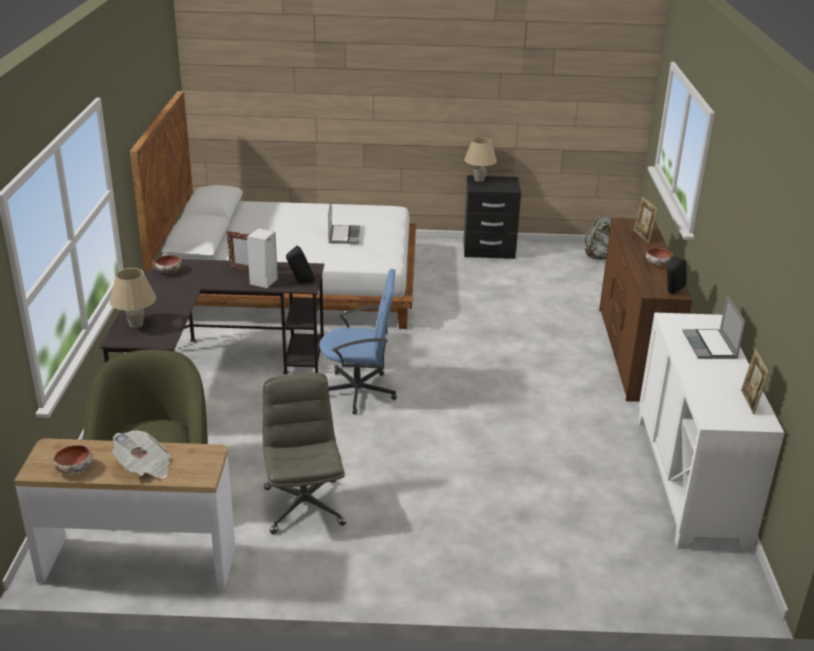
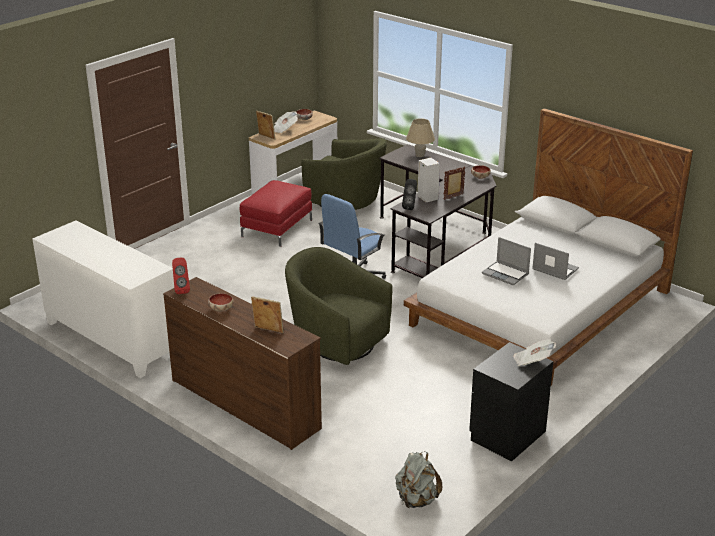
camera: 130 degrees right, 0 degrees up
grey office chair [263,373,346,534] -> red ottoman [240,180,312,247]
beige table lamp [464,137,497,182] -> newspaper [513,339,556,366]
black speaker [667,256,687,294] -> red speaker [172,258,190,294]
laptop [682,296,746,359] -> laptop moved to [532,243,579,280]
picture frame [741,350,769,414] -> picture frame moved to [256,111,275,139]
none -> green armchair [285,247,393,365]

